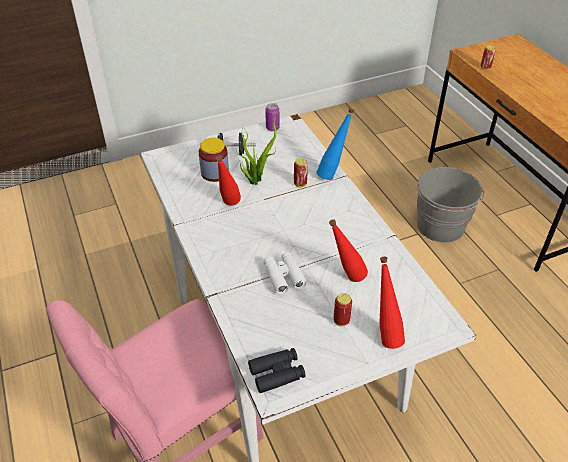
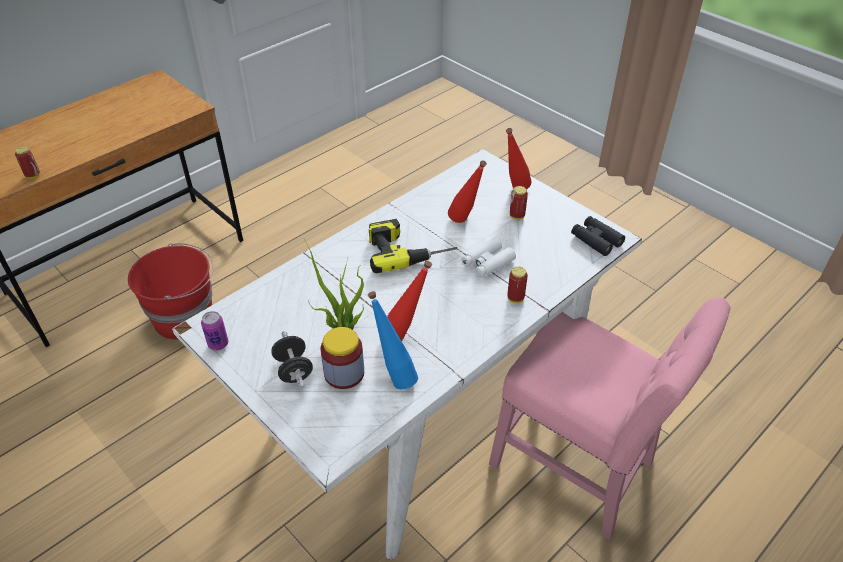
camera: 110 degrees left, 0 degrees up
can [294,158,308,187] -> can moved to [507,267,528,303]
blue bottle [316,108,354,180] -> blue bottle moved to [368,291,418,389]
grey bucket [417,167,484,243] -> red bucket [128,243,213,340]
none -> power drill [369,219,457,273]

